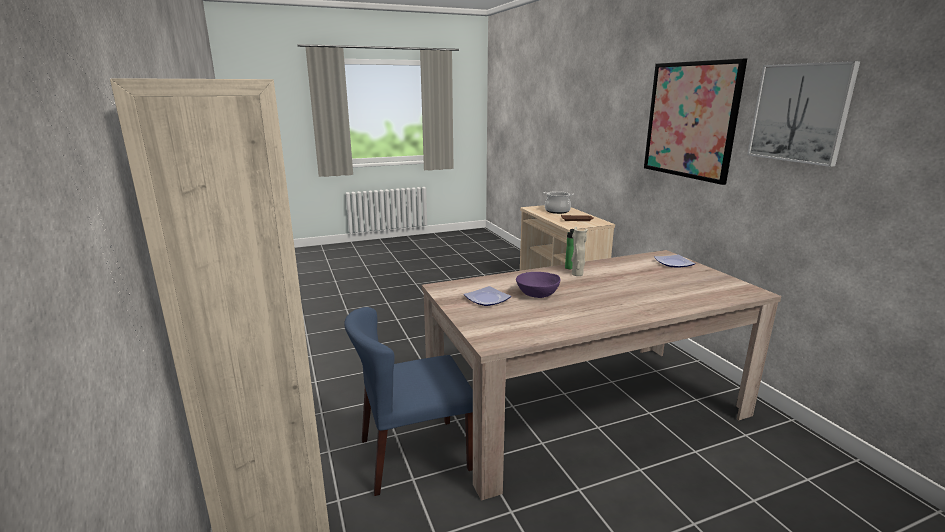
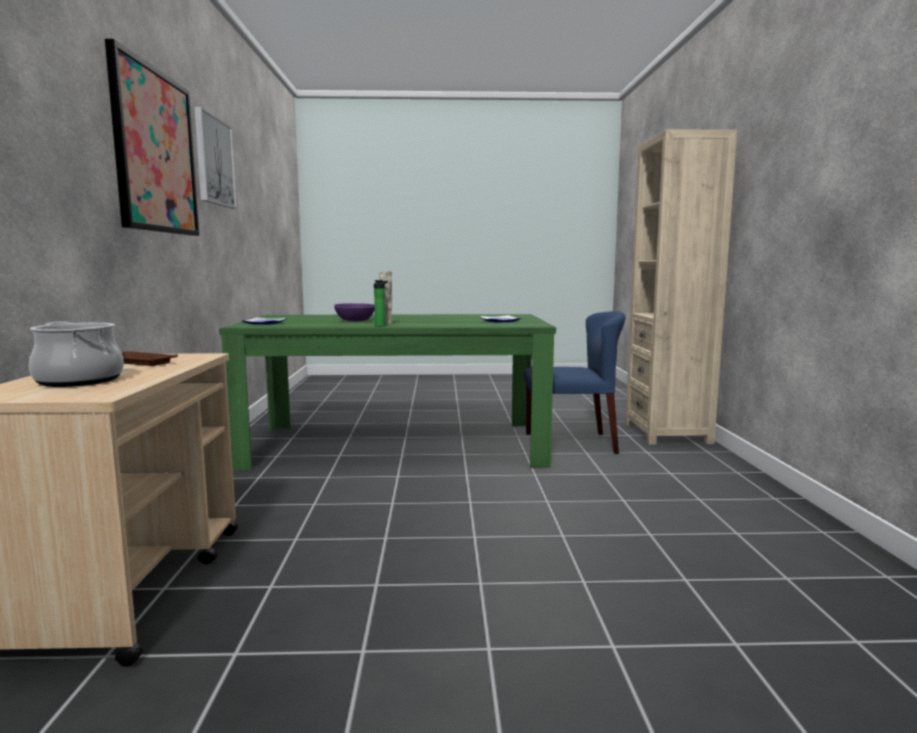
camera: 160 degrees left, 10 degrees down
beige dining table [422,250,781,501] -> green dining table [219,314,556,471]
purple bowl [516,272,560,298] -> purple bowl moved to [334,303,374,321]

